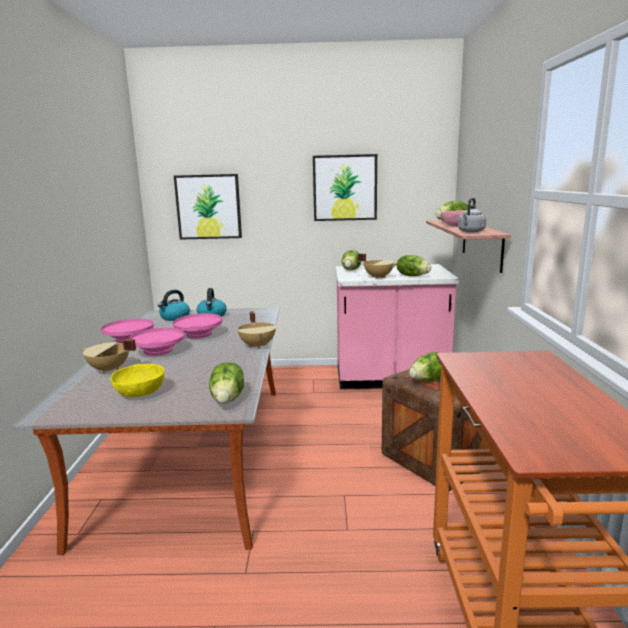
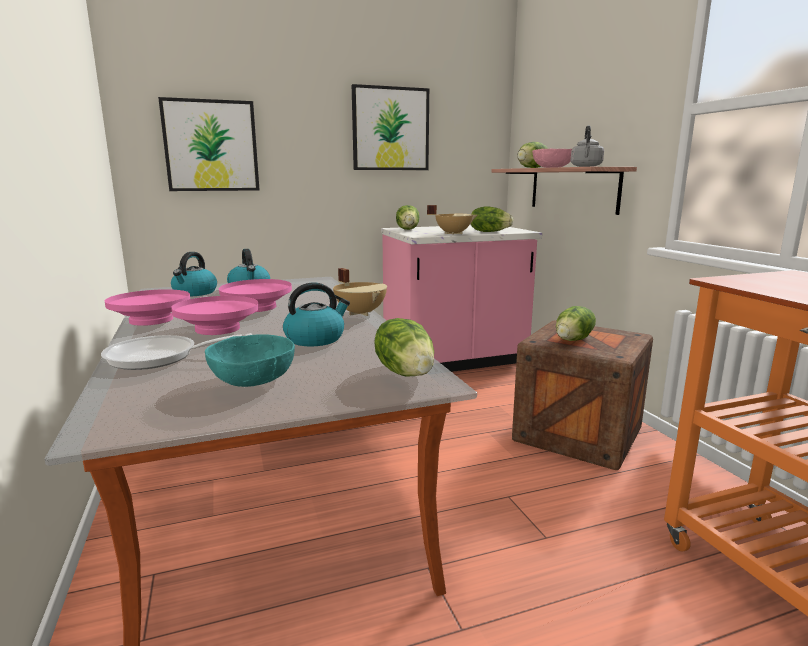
camera: 20 degrees left, 0 degrees up
beige cooking pot [81,339,136,374] -> frying pan [101,333,252,370]
yellow bowl [110,364,165,397] -> turquoise bowl [205,334,295,387]
none -> kettle [283,282,350,347]

